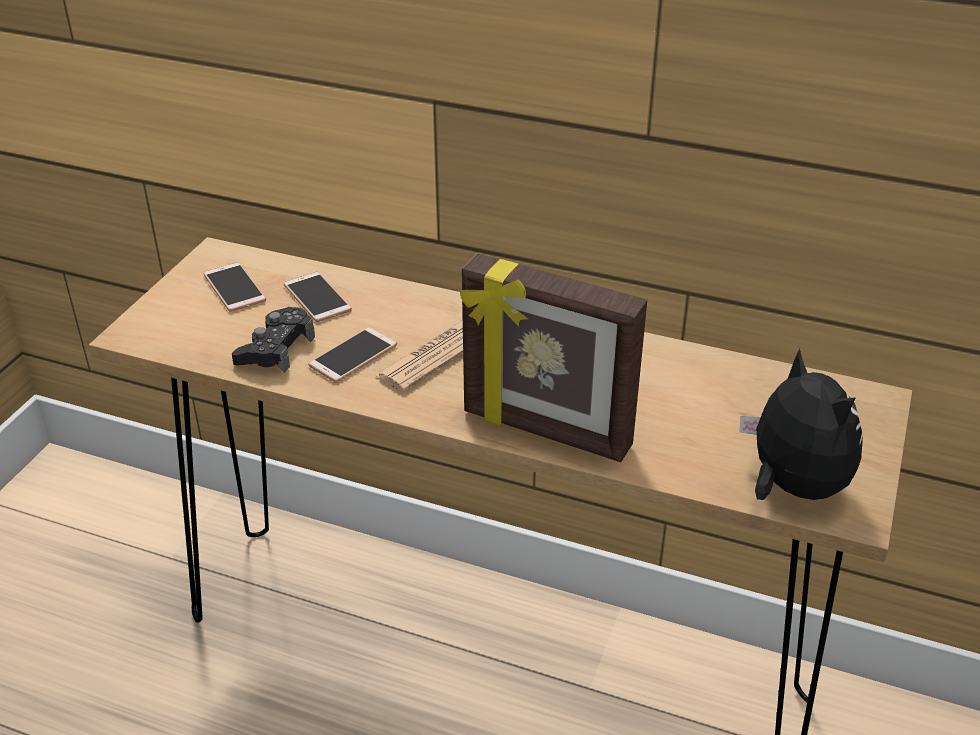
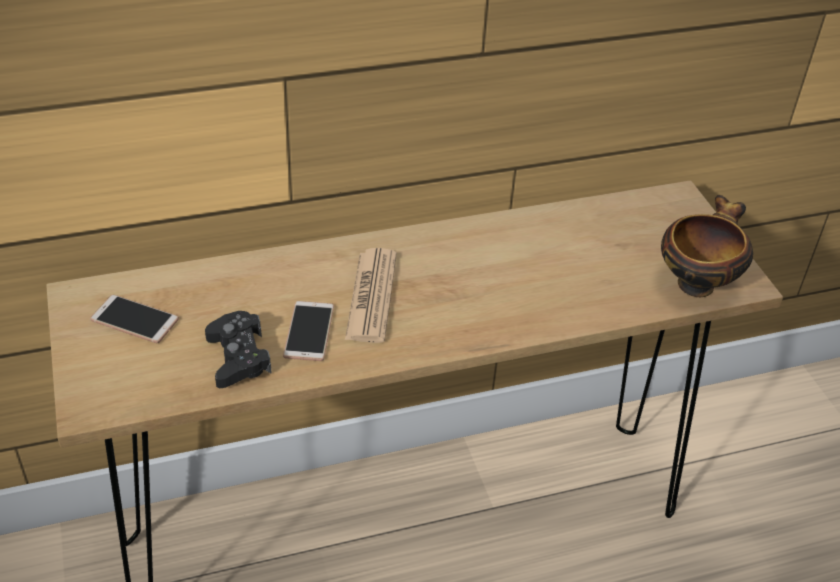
camera: 40 degrees left, 5 degrees up
phone [284,272,352,322] -> none
picture frame [460,253,647,462] -> none
plush toy [739,348,863,500] -> bowl [661,195,753,297]

